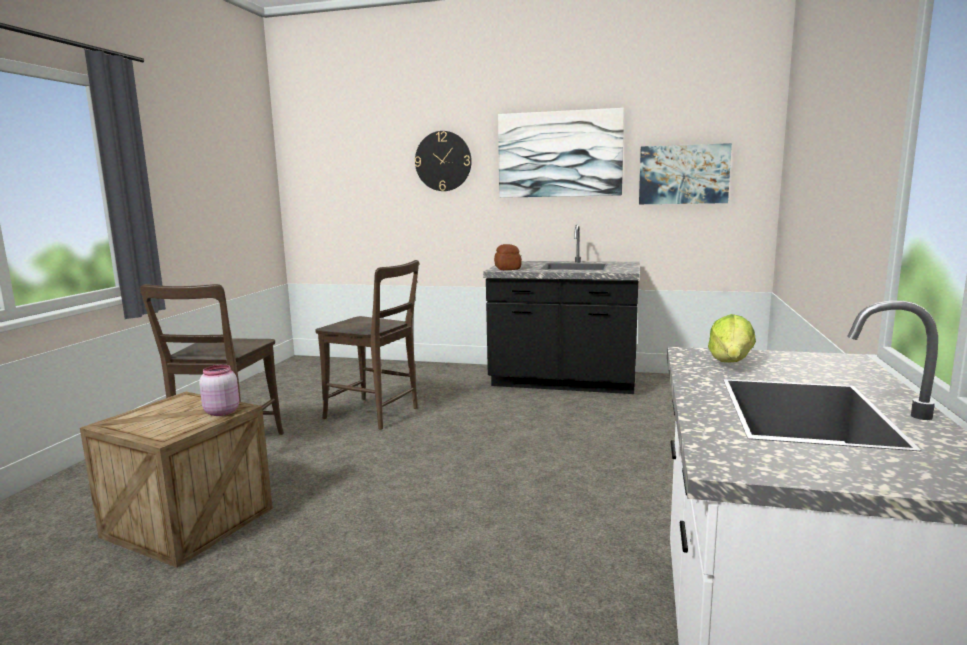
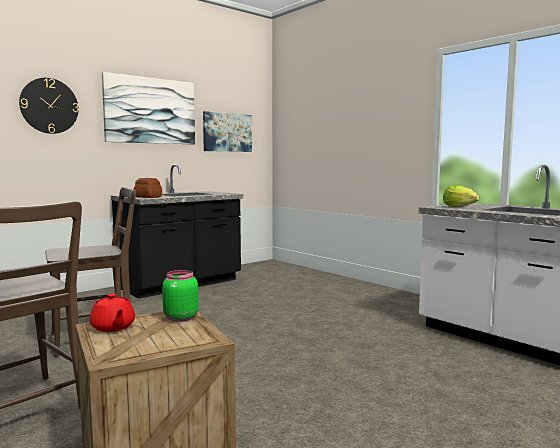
camera: 55 degrees left, 5 degrees down
pink jar [199,365,239,416] -> green jar [162,270,199,322]
none -> red teapot [89,294,135,332]

